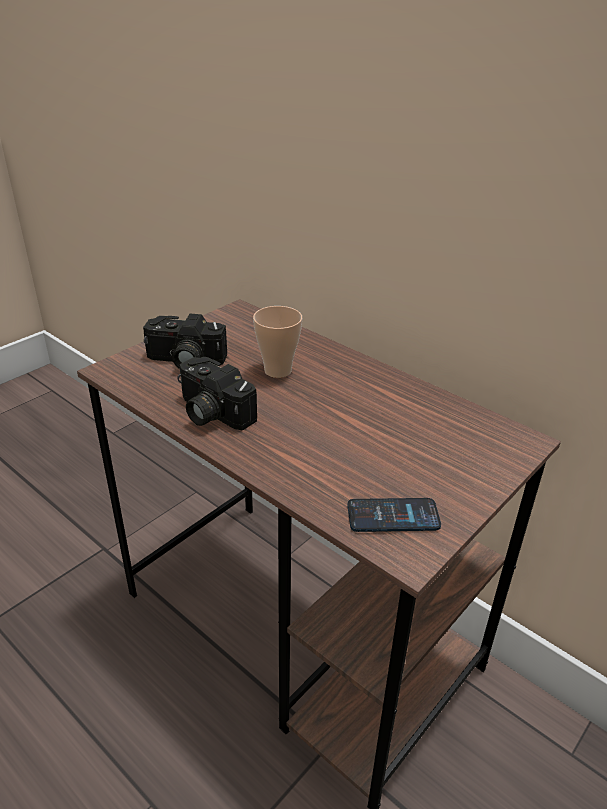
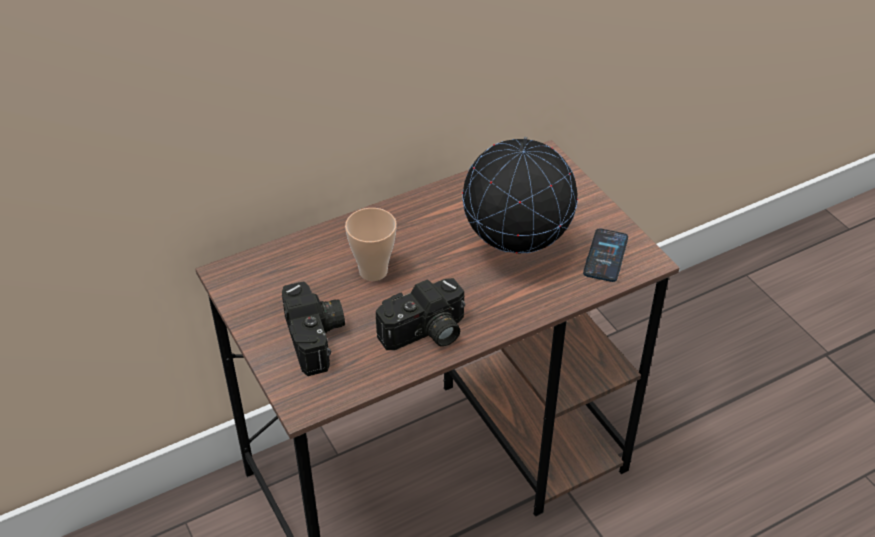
camera: 70 degrees left, 10 degrees up
camera [143,314,227,369] -> camera turned 45 degrees counterclockwise [282,281,345,376]
none -> globe [462,137,578,254]

